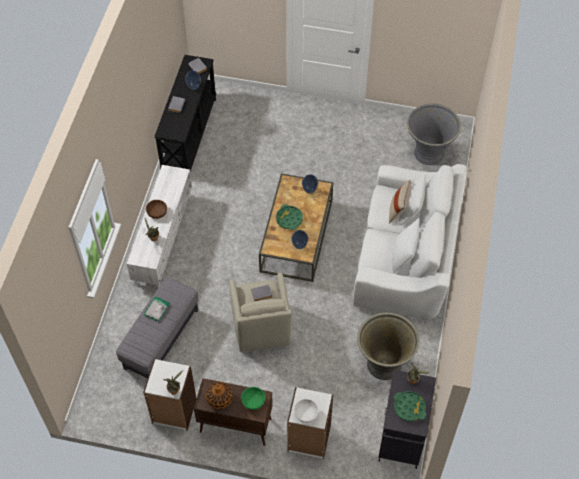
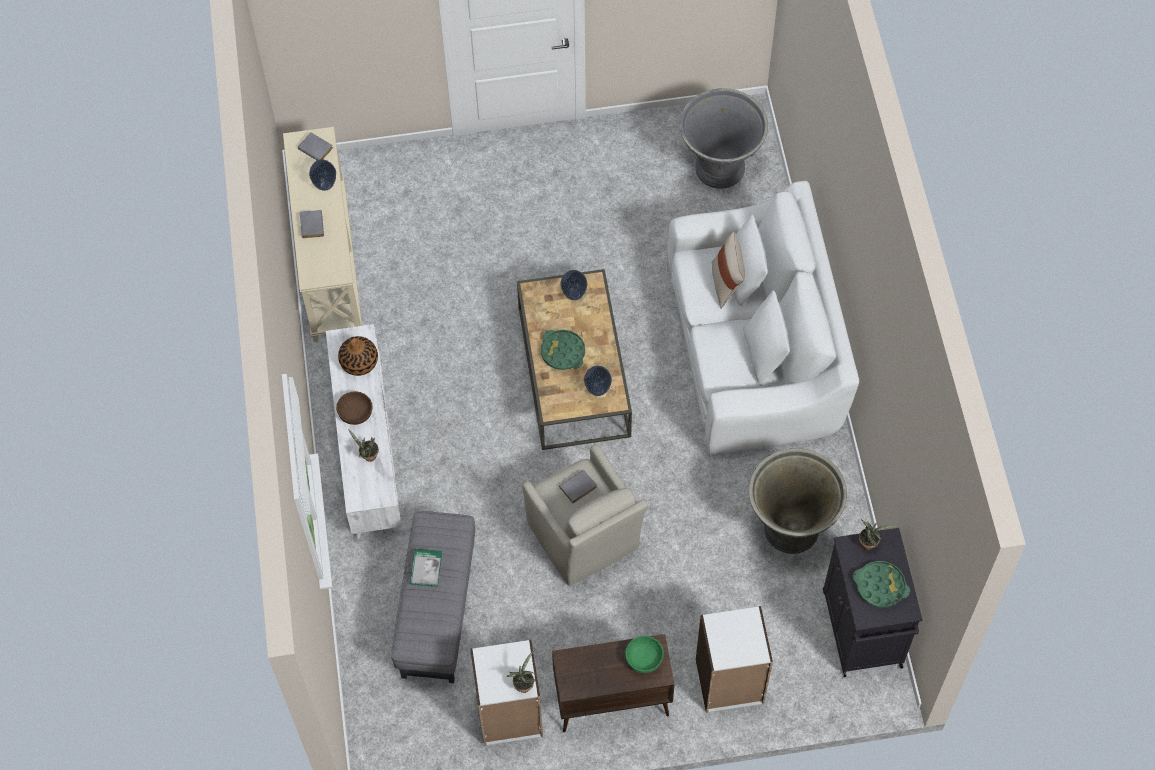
camera: 20 degrees left, 5 degrees up
black console table [154,55,216,171] -> beige console table [283,127,362,342]
vase [206,382,233,409] -> vase moved to [338,336,378,376]
white bowl [294,399,319,423] -> none

